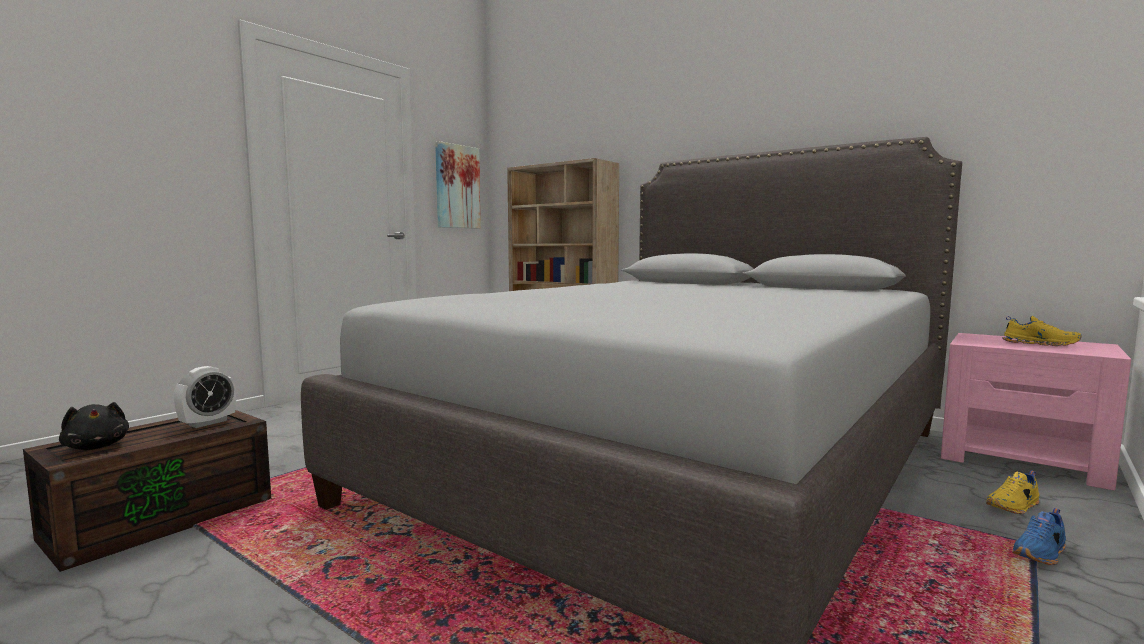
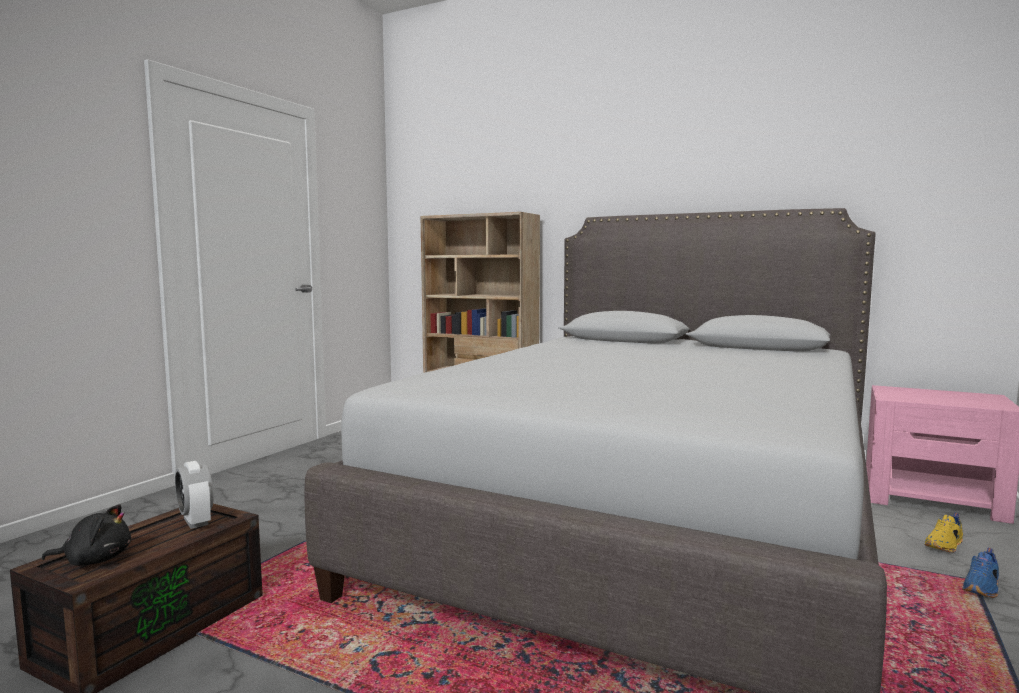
camera: 10 degrees left, 0 degrees up
black plush toy [59,402,129,450] -> black plush toy turned 45 degrees counterclockwise [42,504,131,566]
alarm clock [174,366,236,428] -> alarm clock turned 120 degrees clockwise [175,461,214,529]
picture [435,141,481,229] -> none
yellow shoe [1002,316,1082,346] -> none

